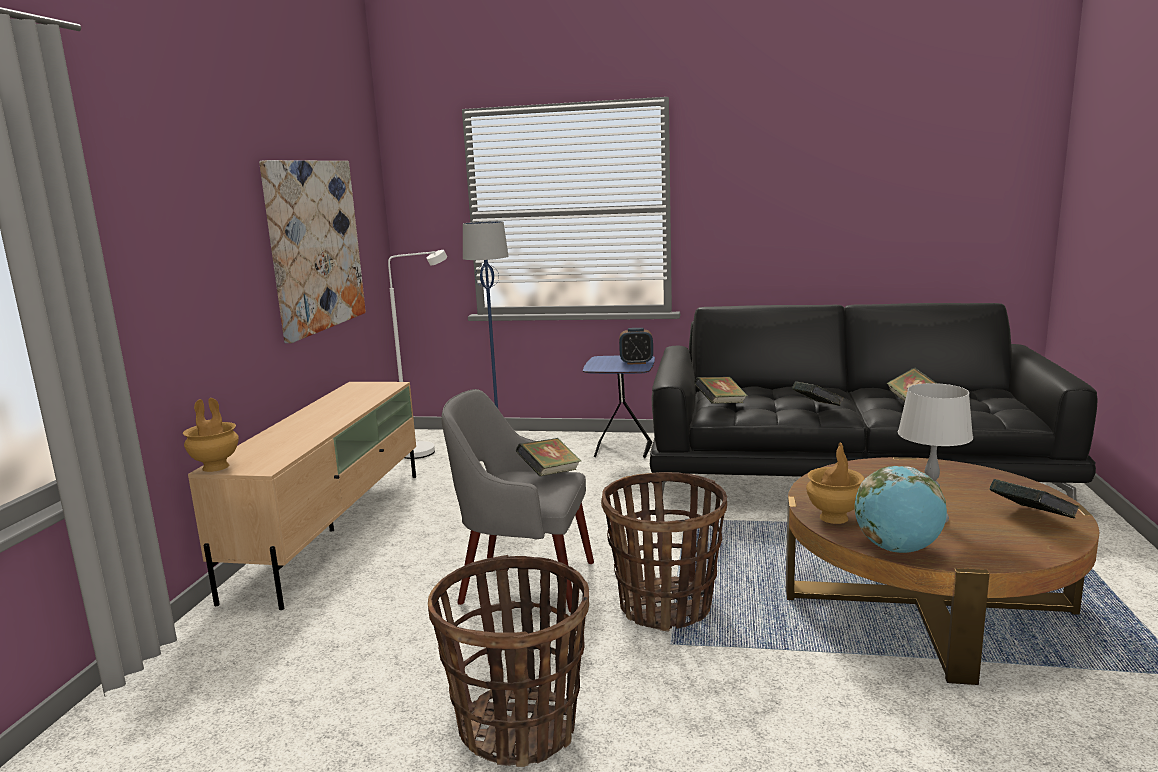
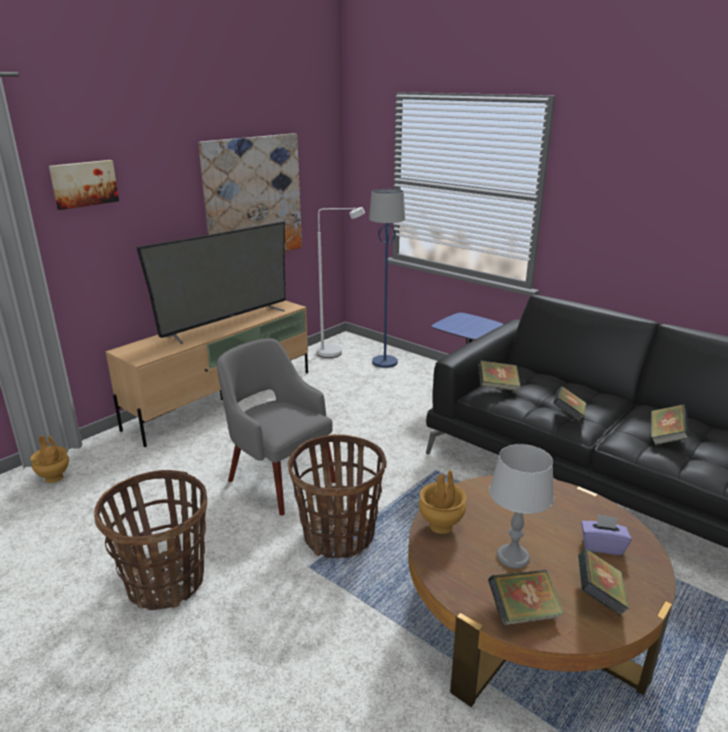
camera: 30 degrees right, 10 degrees up
brown vase [183,398,239,472] -> brown vase moved to [30,436,69,483]
book [516,438,581,476] -> book moved to [488,570,564,626]
alarm clock [619,328,653,365] -> none
globe [855,466,947,553] -> none
none -> picture [49,160,119,210]
none -> television [137,222,286,344]
none -> purple tissue box [581,514,632,555]

